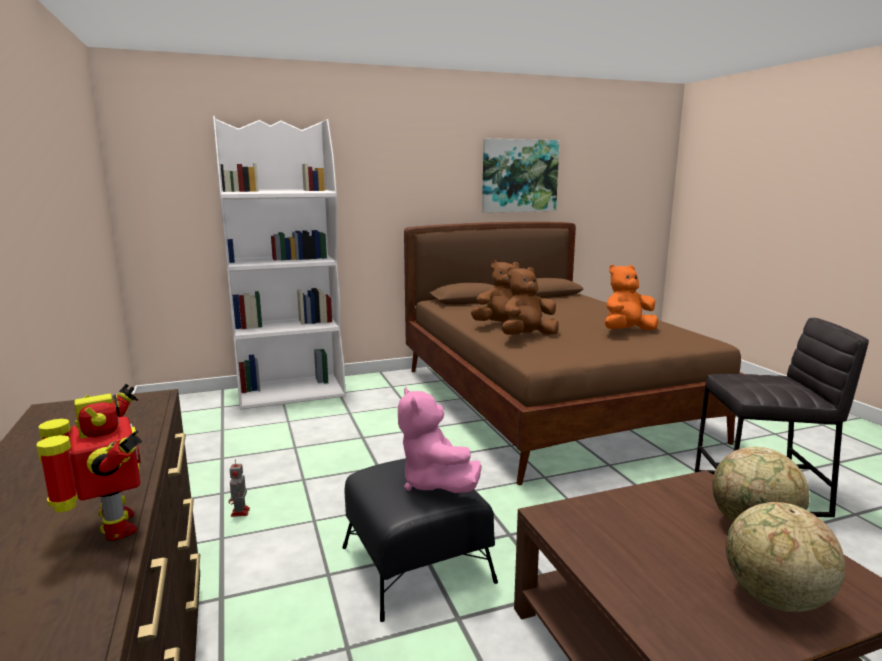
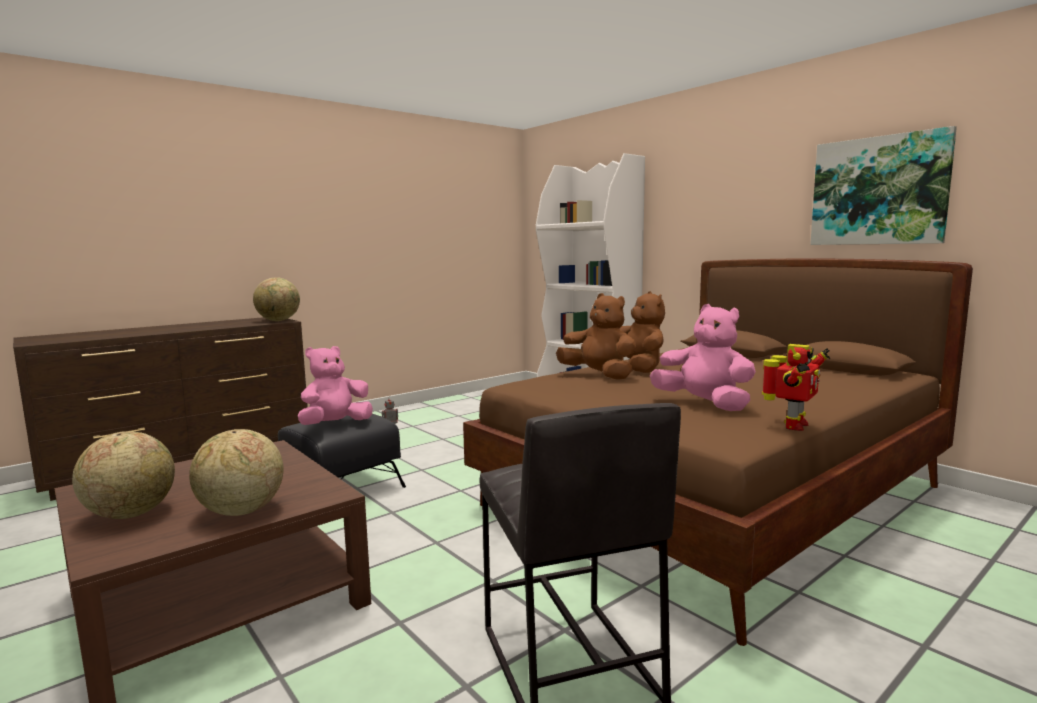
camera: 70 degrees right, 5 degrees down
toy robot [36,384,143,541] -> toy robot moved to [762,344,830,431]
orange plush toy [604,265,658,330] -> pink plush toy [650,304,756,411]
none -> globe [253,277,300,321]

